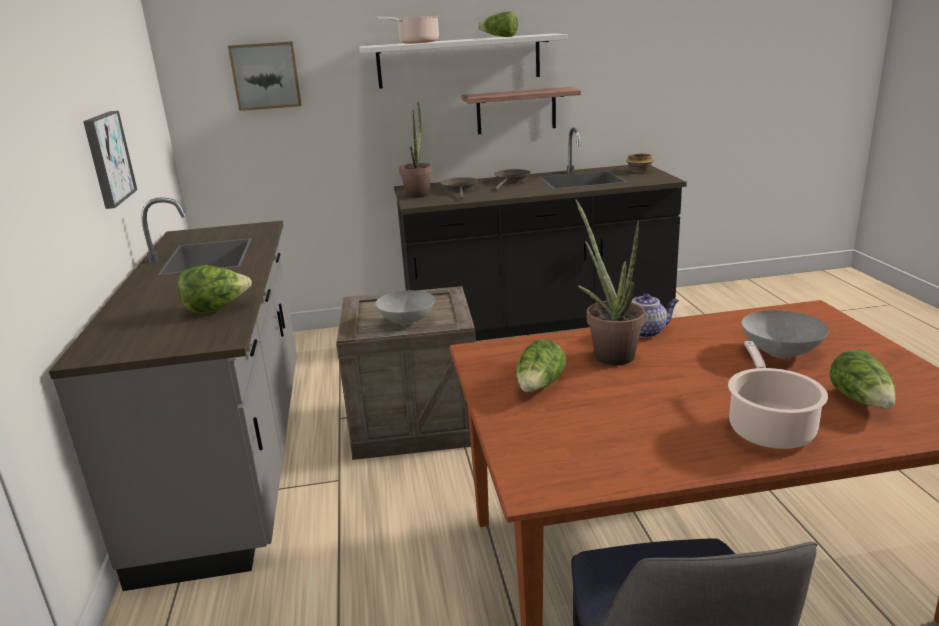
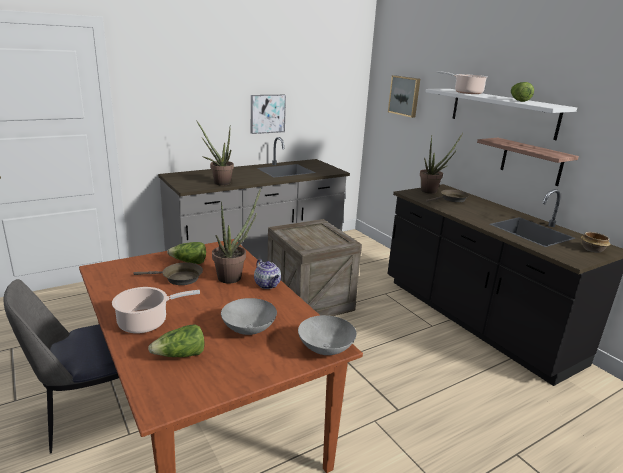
camera: 65 degrees right, 0 degrees up
lettuce [178,265,252,314] -> potted plant [196,120,234,186]
grey bowl [375,290,435,325] -> grey bowl moved to [298,315,357,355]
brown frying pan [494,169,531,191] -> brown frying pan moved to [133,262,203,285]

